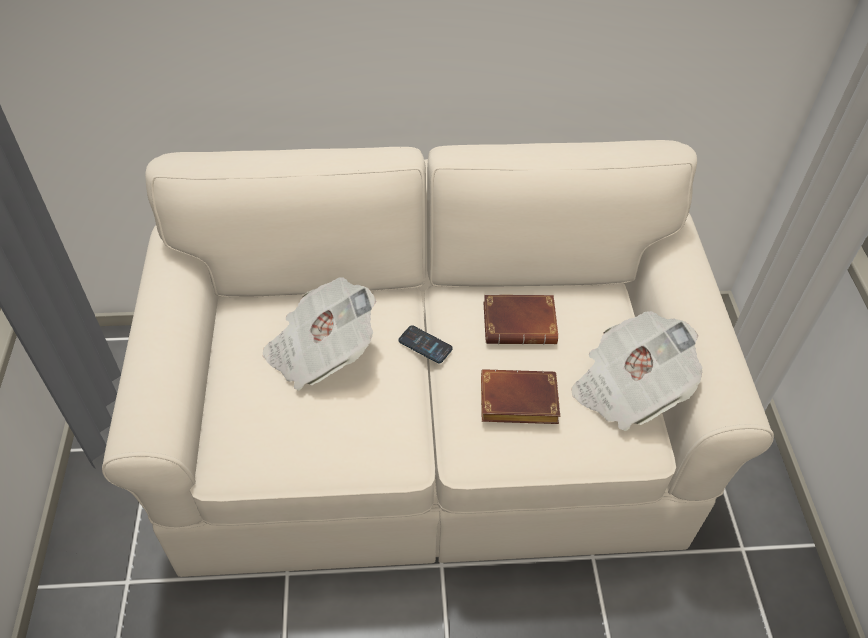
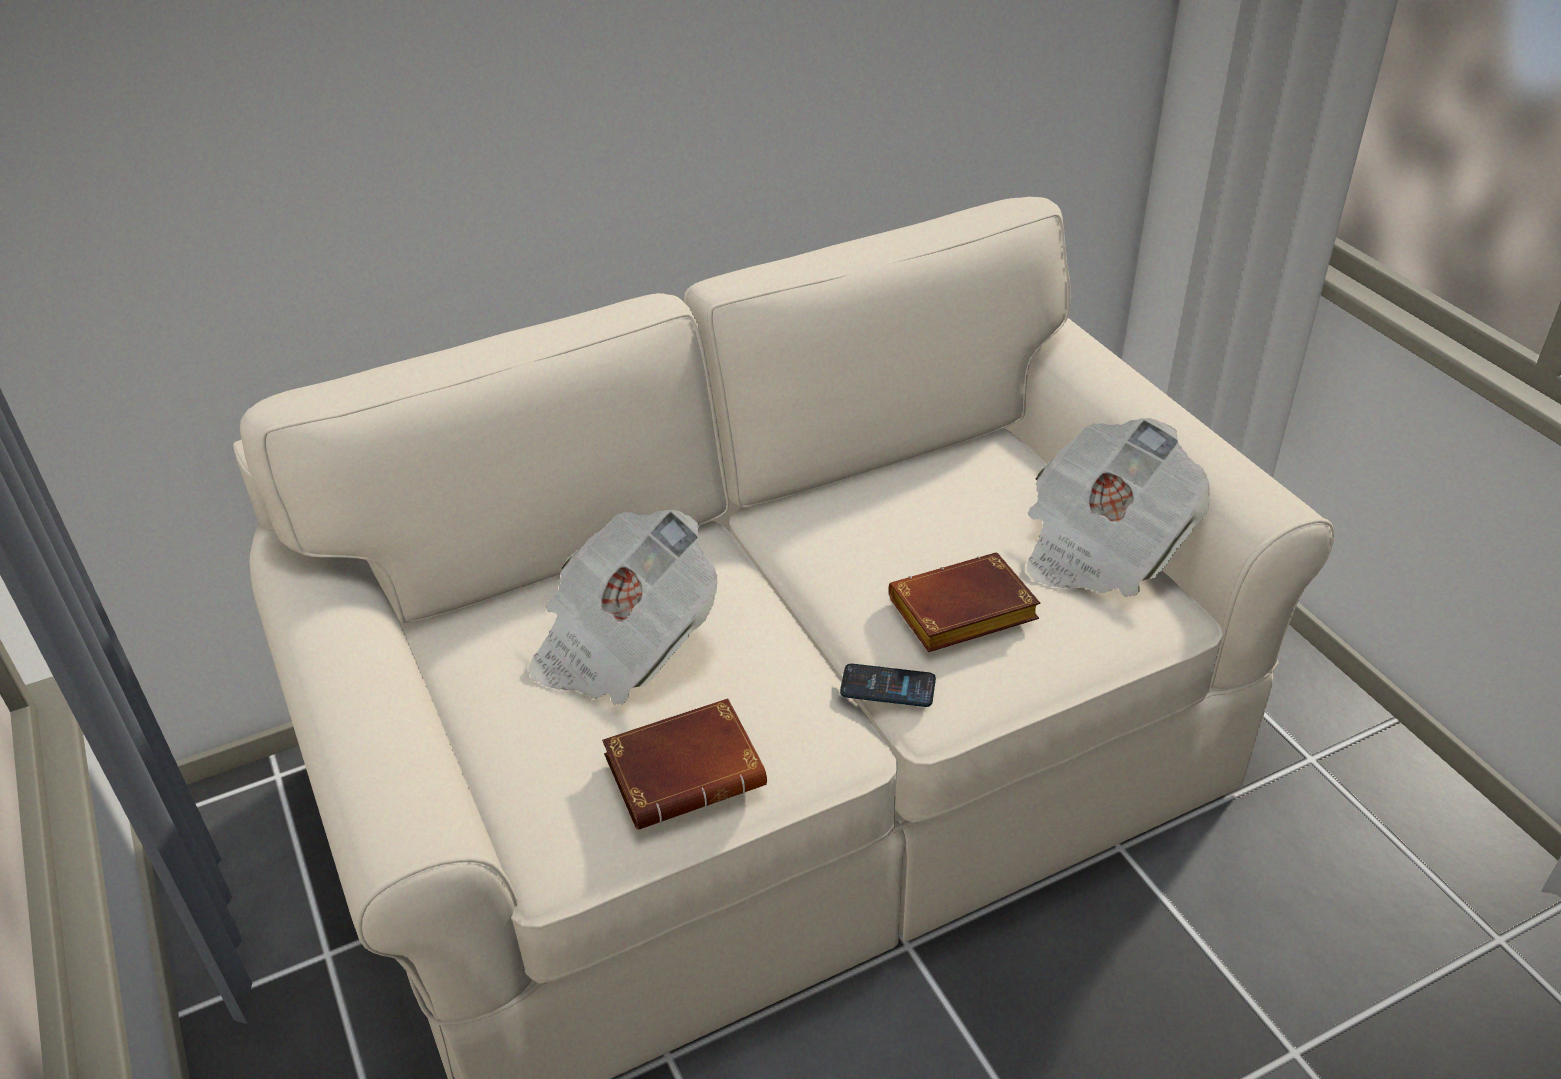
camera: 20 degrees left, 10 degrees down
phone [399,325,452,363] -> phone moved to [840,664,936,707]
brown book [483,295,558,344] -> brown book moved to [602,698,767,830]

